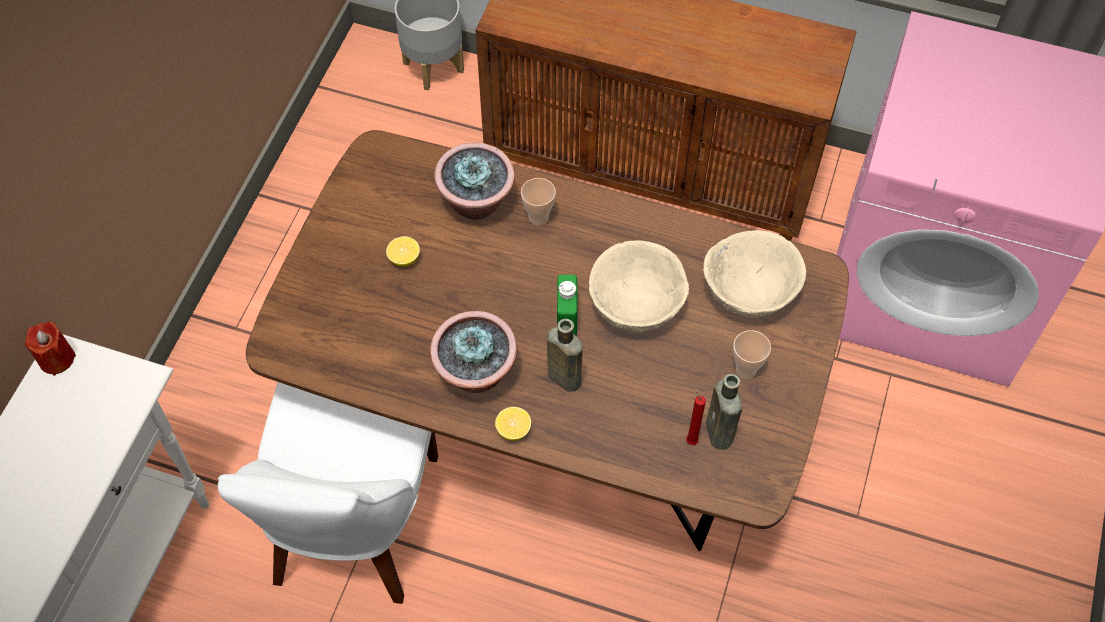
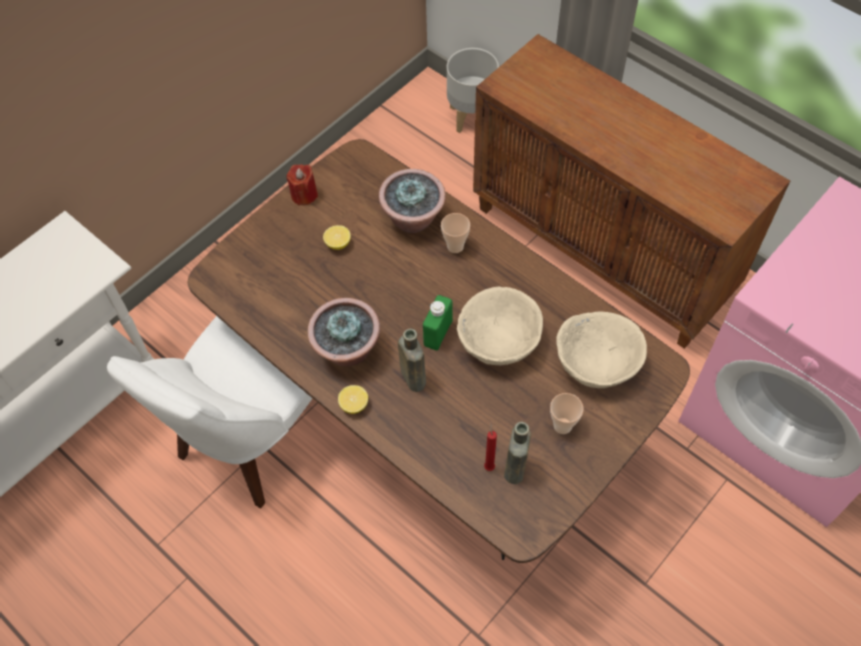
camera: 25 degrees right, 0 degrees up
red candle [25,322,76,376] -> red candle moved to [287,164,318,206]

